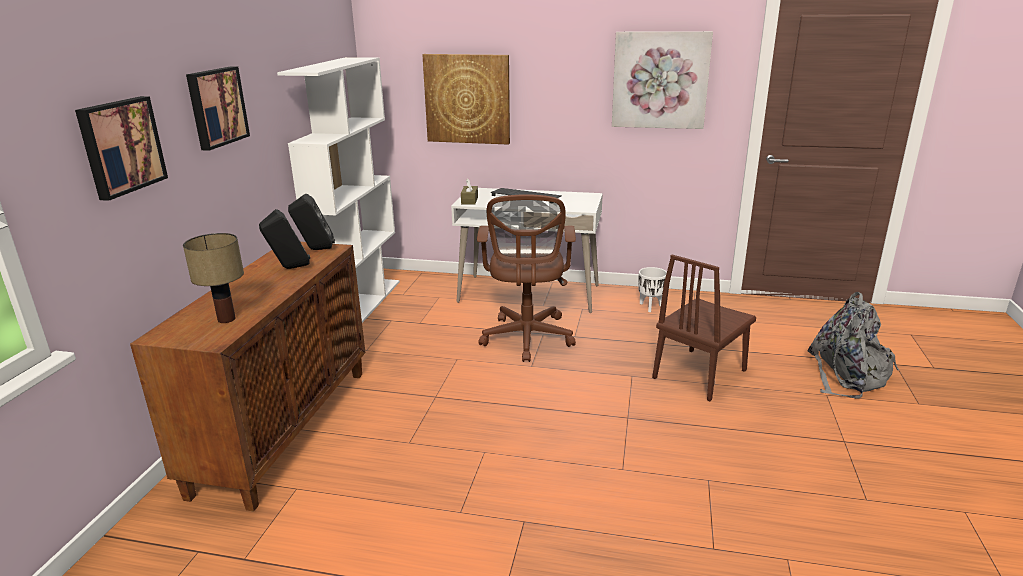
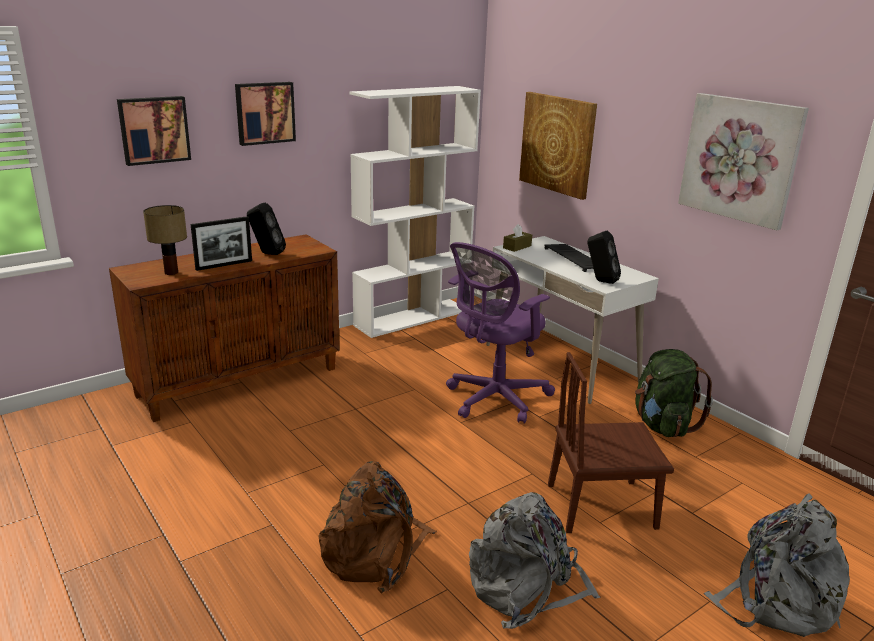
camera: 40 degrees right, 0 degrees up
black speaker [288,194,335,250] -> black speaker moved to [588,231,621,284]
brown office chair [477,194,576,362] -> purple office chair [446,242,555,424]
white planter [638,267,667,312] -> green backpack [635,349,713,437]
none -> picture frame [191,216,252,271]
none -> brown backpack [318,461,437,594]
none -> grey backpack [469,492,601,629]

